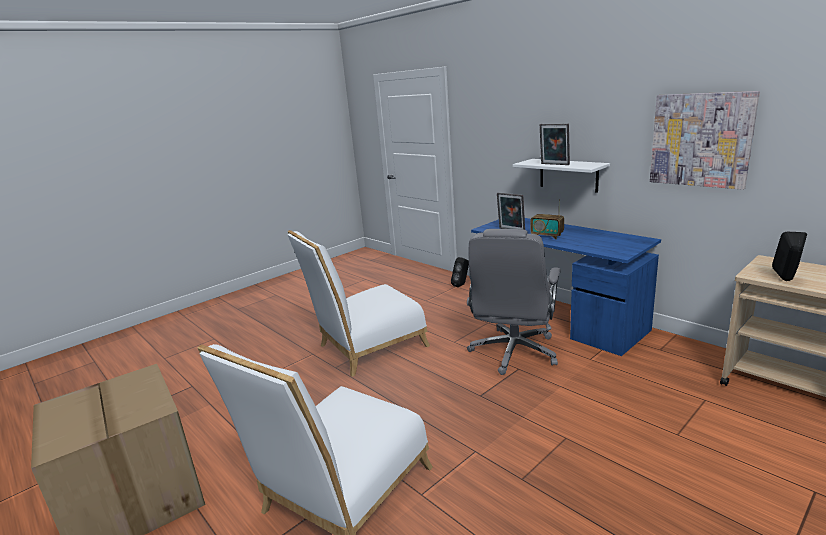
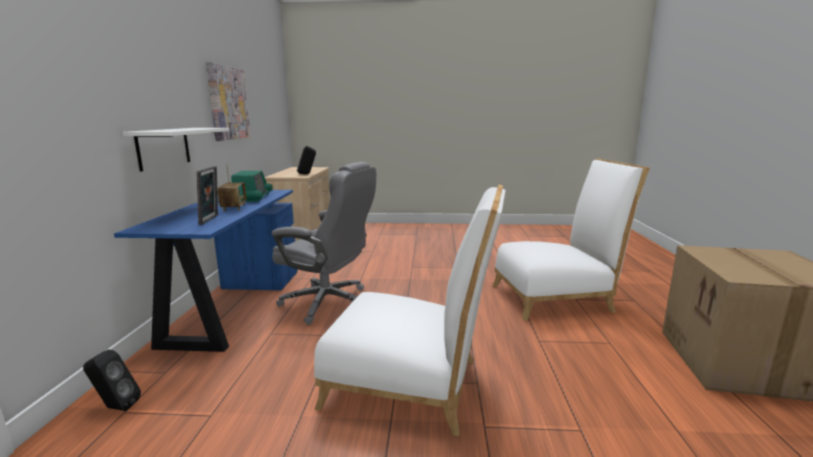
camera: 135 degrees left, 5 degrees down
grey office chair [467,229,561,375] -> grey office chair turned 45 degrees clockwise [272,162,376,325]
picture frame [540,124,570,165] -> none
none -> radio [231,171,273,202]

